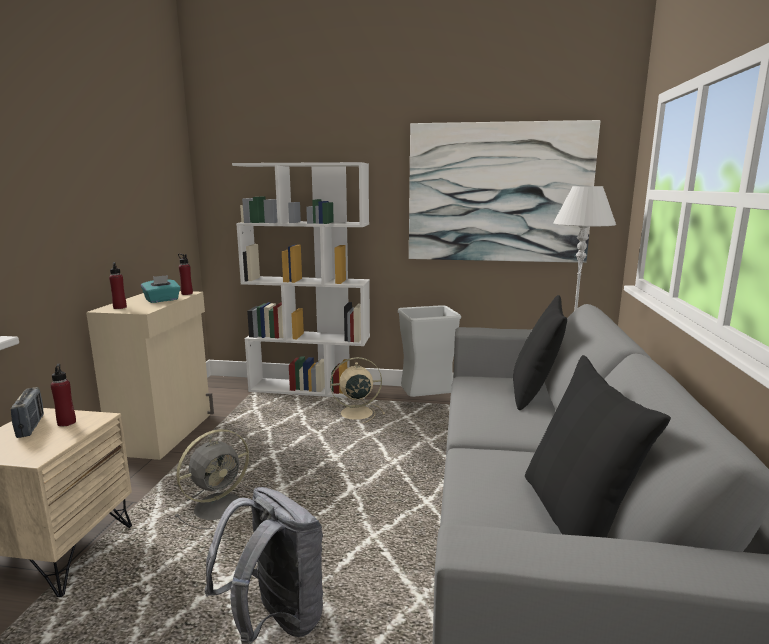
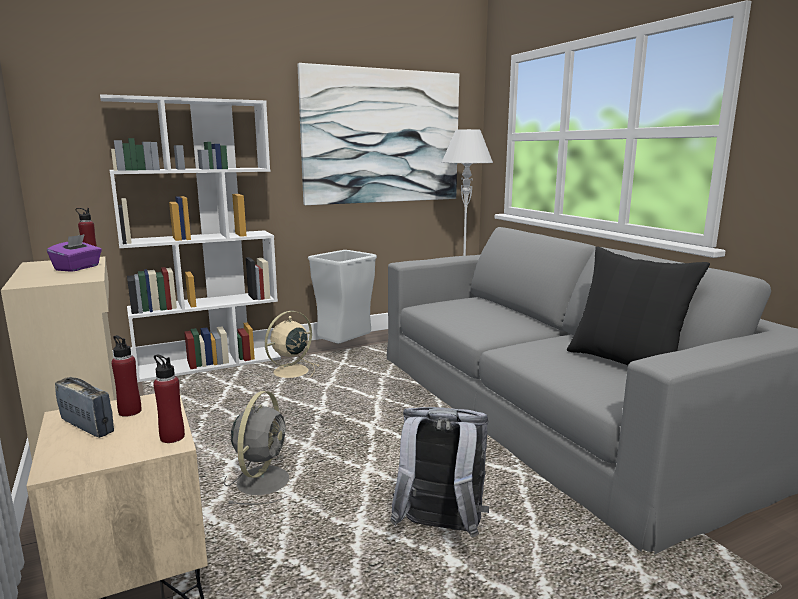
camera: 35 degrees left, 0 degrees up
red bottle [109,262,127,309] -> red bottle moved to [153,354,185,443]
turquoise tissue box [141,275,180,303] -> purple tissue box [47,234,102,272]
black pillow [513,295,567,410] -> none

